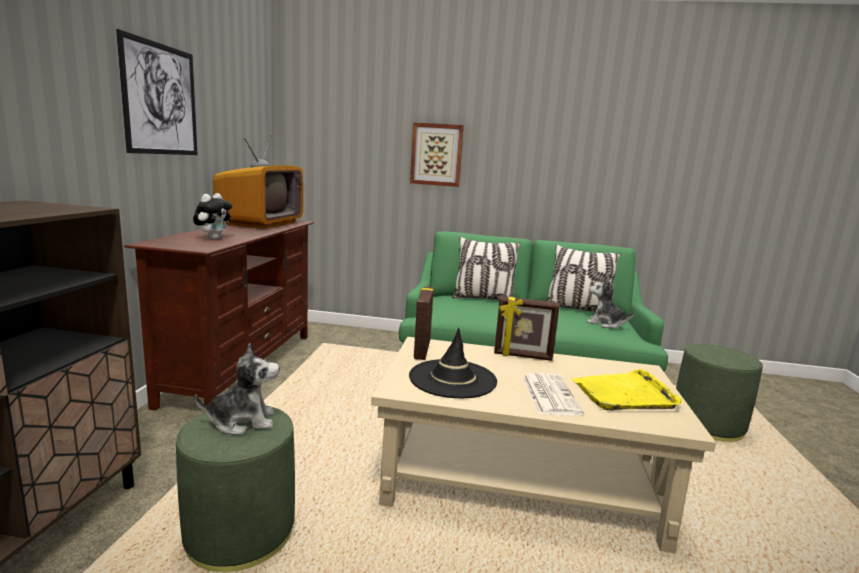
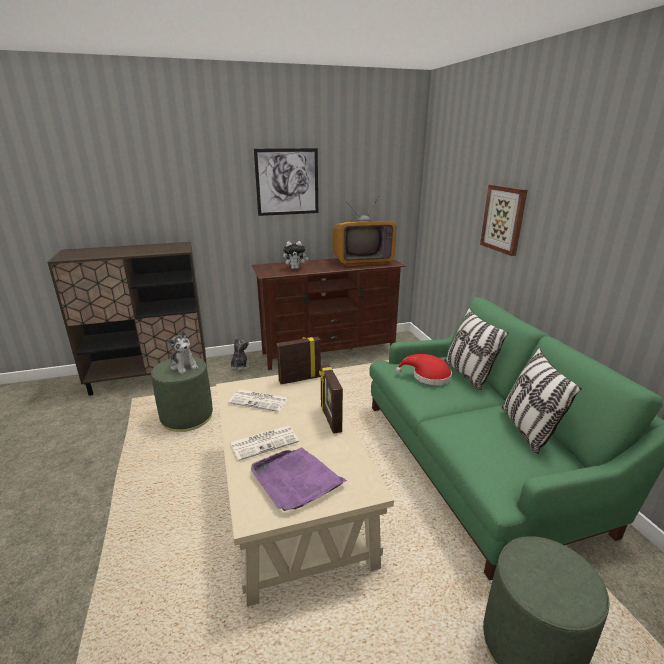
camera: 65 degrees right, 10 degrees up
black hat [409,328,497,398] -> newspaper [228,389,289,412]
yellow tray [572,369,683,410] -> purple tray [251,447,347,511]
plush toy [587,278,635,329] -> plush toy moved to [230,337,250,371]
none -> red hat [396,354,452,385]

